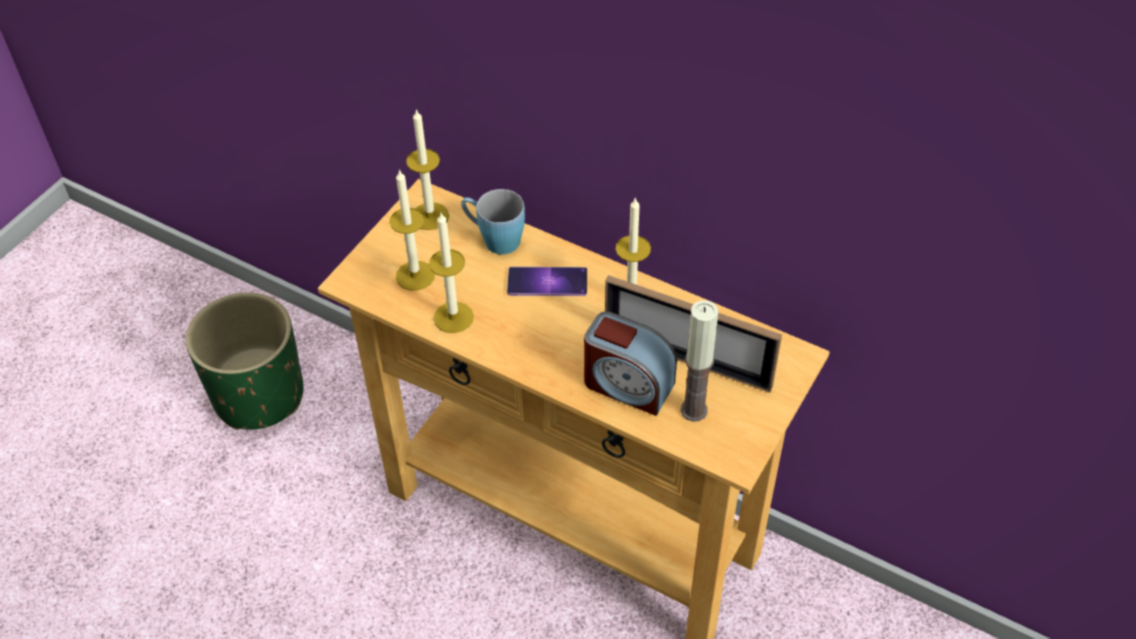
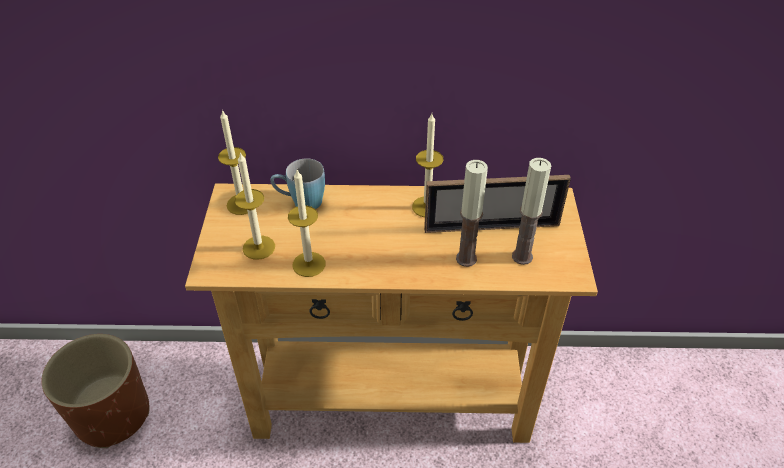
camera: 30 degrees left, 5 degrees down
green planter [186,292,303,430] -> brown planter [41,334,150,448]
phone [507,267,587,296] -> none
alarm clock [584,311,677,416] -> candle [456,160,488,267]

